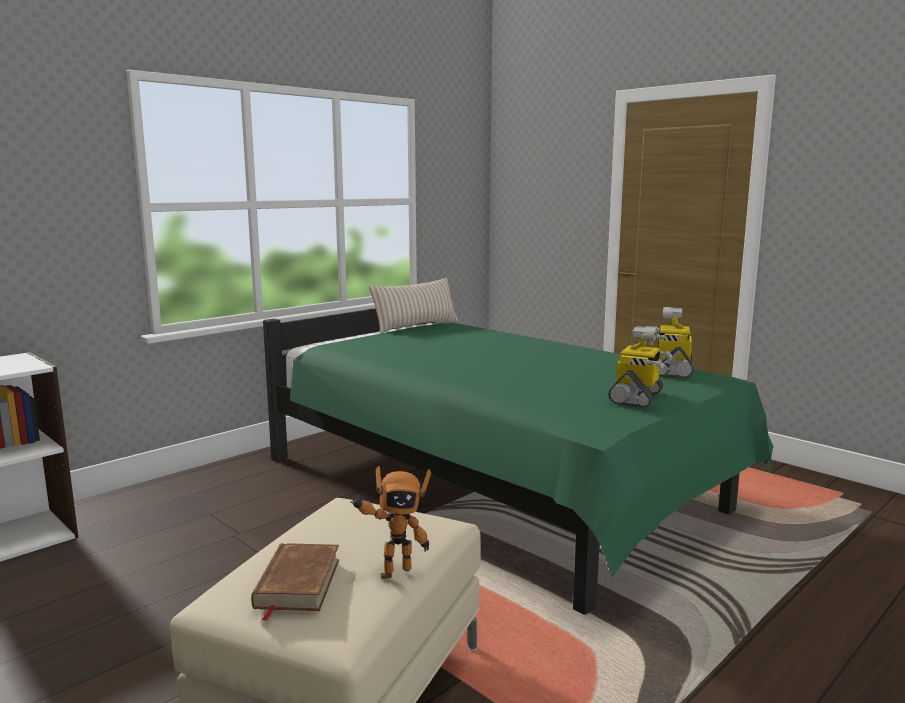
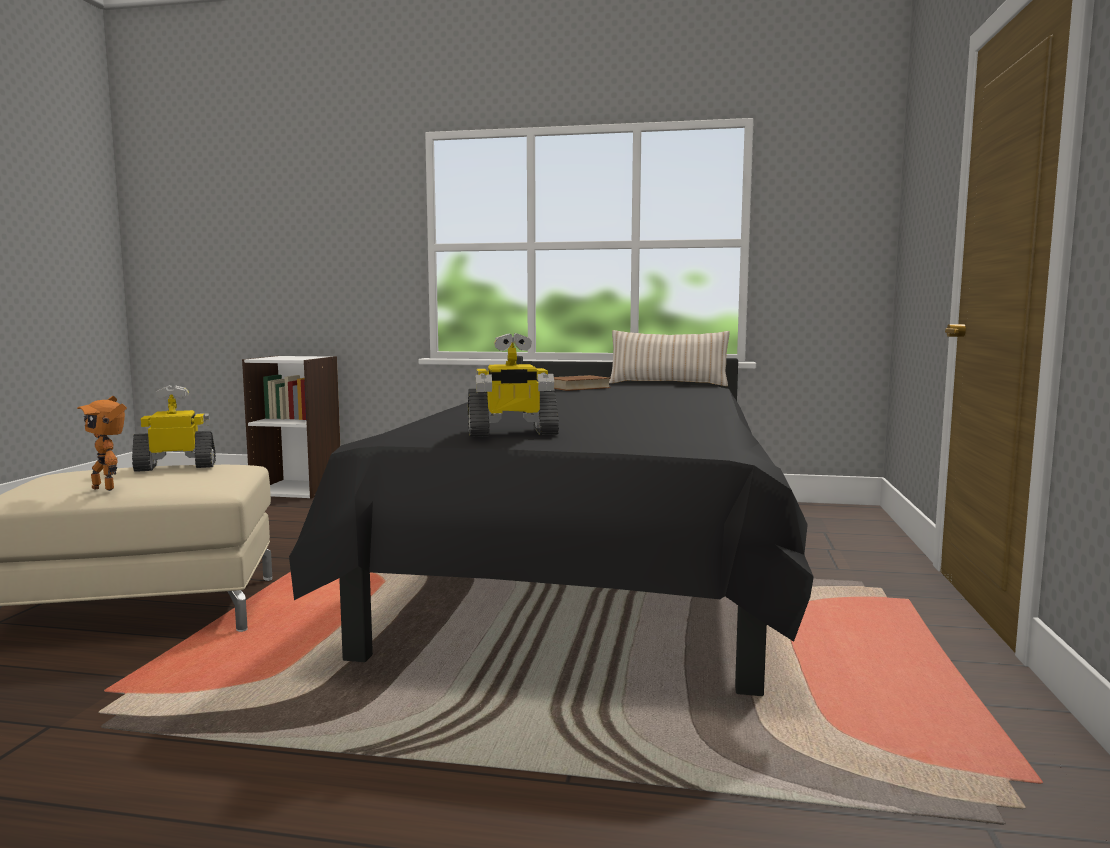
camera: 55 degrees right, 5 degrees down
brown book [251,543,339,621] -> brown book moved to [554,375,611,391]
green bed [263,308,773,615] -> black bed [289,356,814,696]
toy robot [650,307,694,378] -> toy robot moved to [132,385,216,472]

